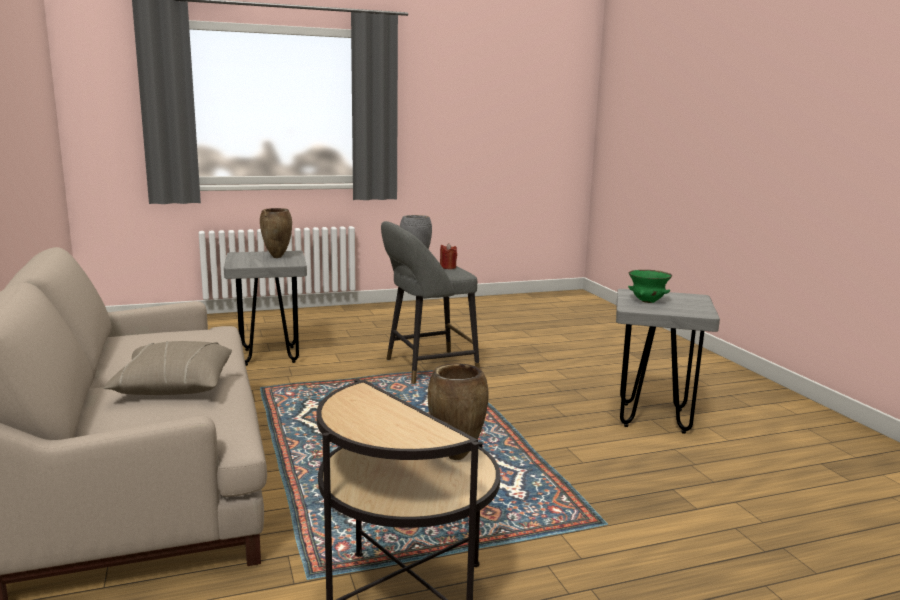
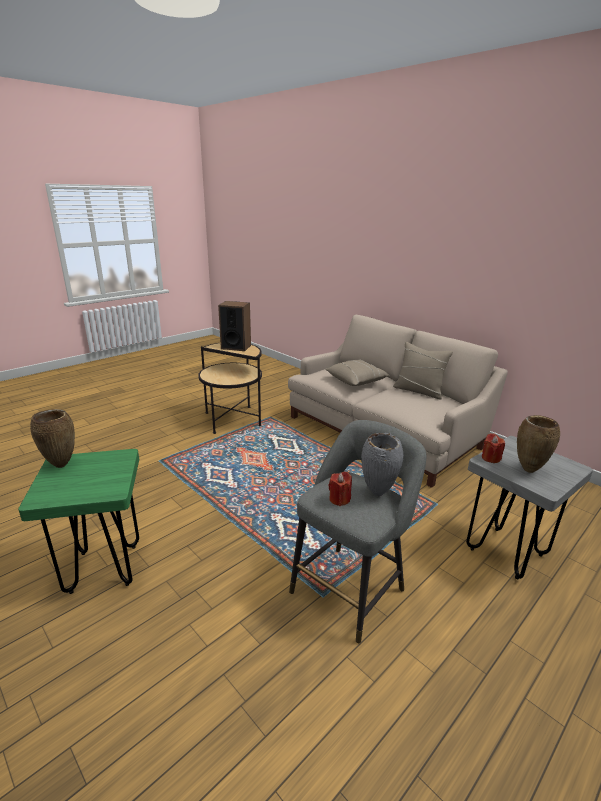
camera: 155 degrees right, 10 degrees up
brown vase [427,363,488,460] -> brown vase moved to [30,409,75,468]
grey stool [616,289,720,434] -> green stool [18,449,139,594]
green bowl [628,270,672,303] -> none
none -> speaker [218,301,251,351]
none -> beige pillow [393,342,453,399]
none -> red candle [482,433,505,463]

